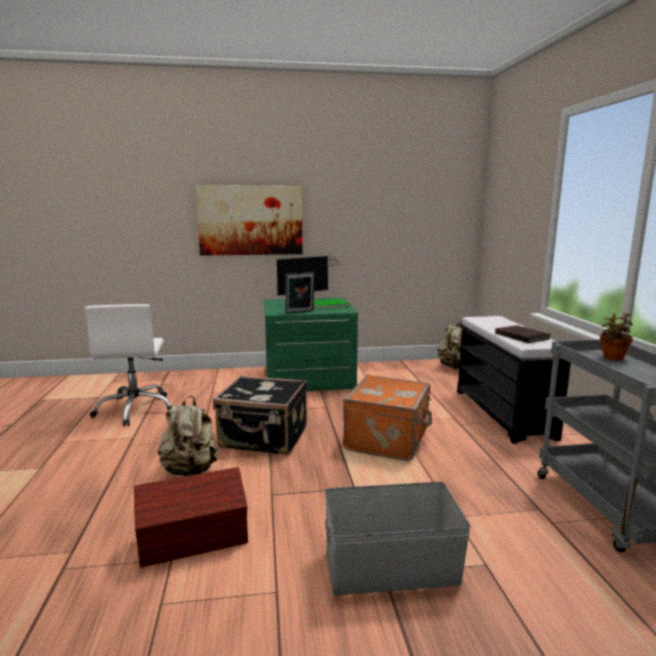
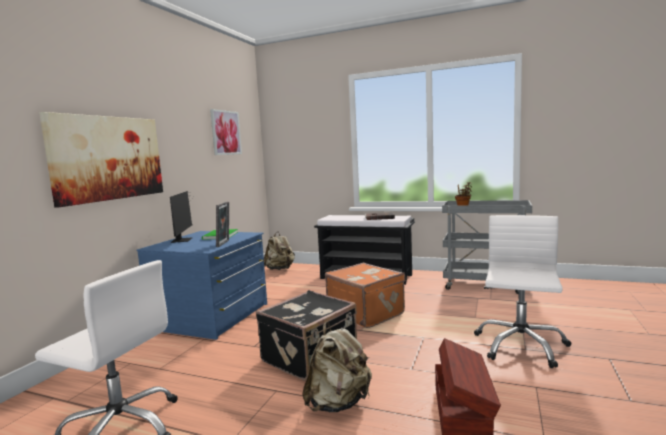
camera: 60 degrees left, 5 degrees down
green dresser [264,298,359,391] -> blue dresser [137,231,267,340]
grey storage box [325,482,471,596] -> white office chair [474,215,572,368]
none -> picture [210,109,242,155]

